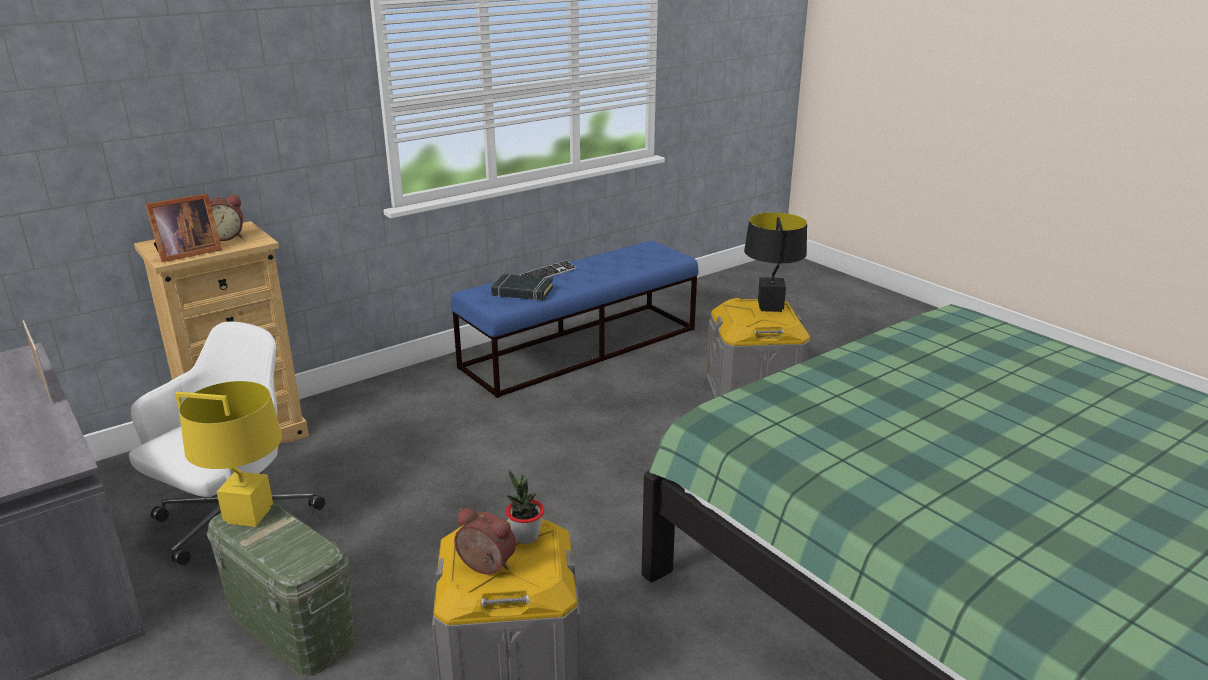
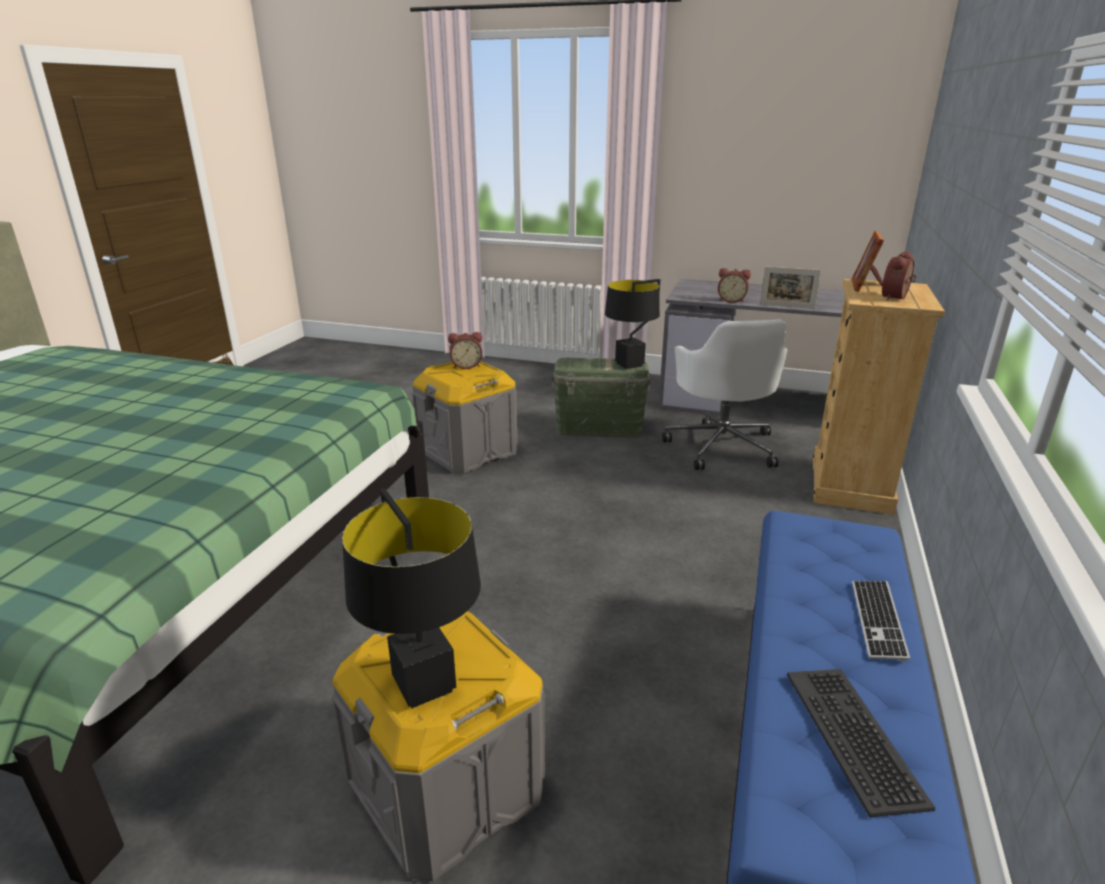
camera: 145 degrees right, 0 degrees up
yellow table lamp [175,381,282,527] -> black table lamp [605,279,661,369]
black book [491,274,553,301] -> none
potted plant [506,470,544,544] -> none
none -> alarm clock [718,268,751,303]
none -> keyboard [787,669,935,817]

